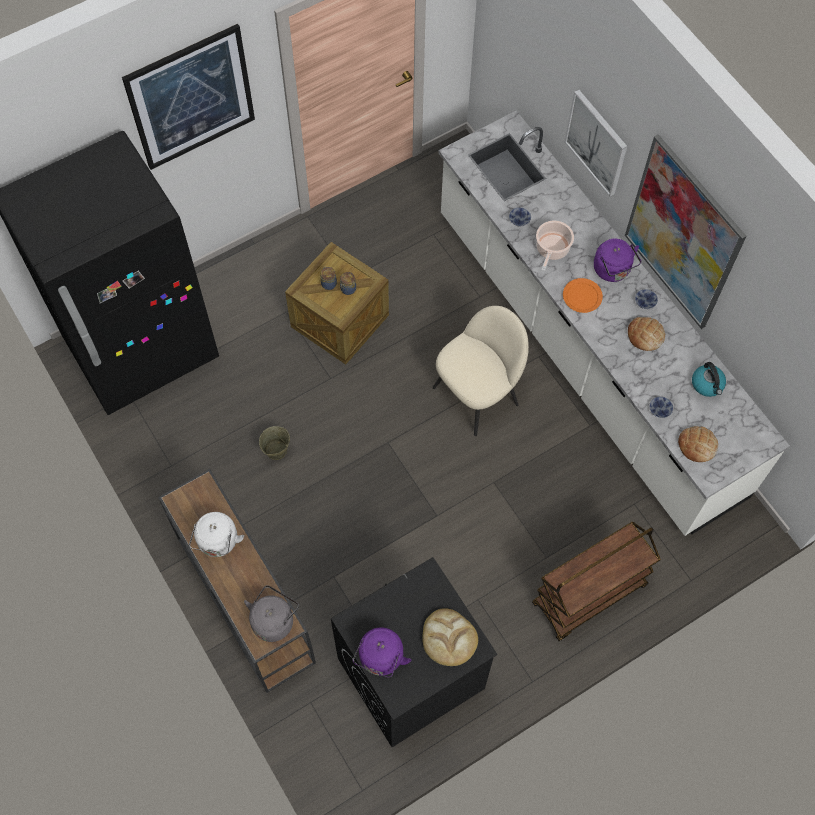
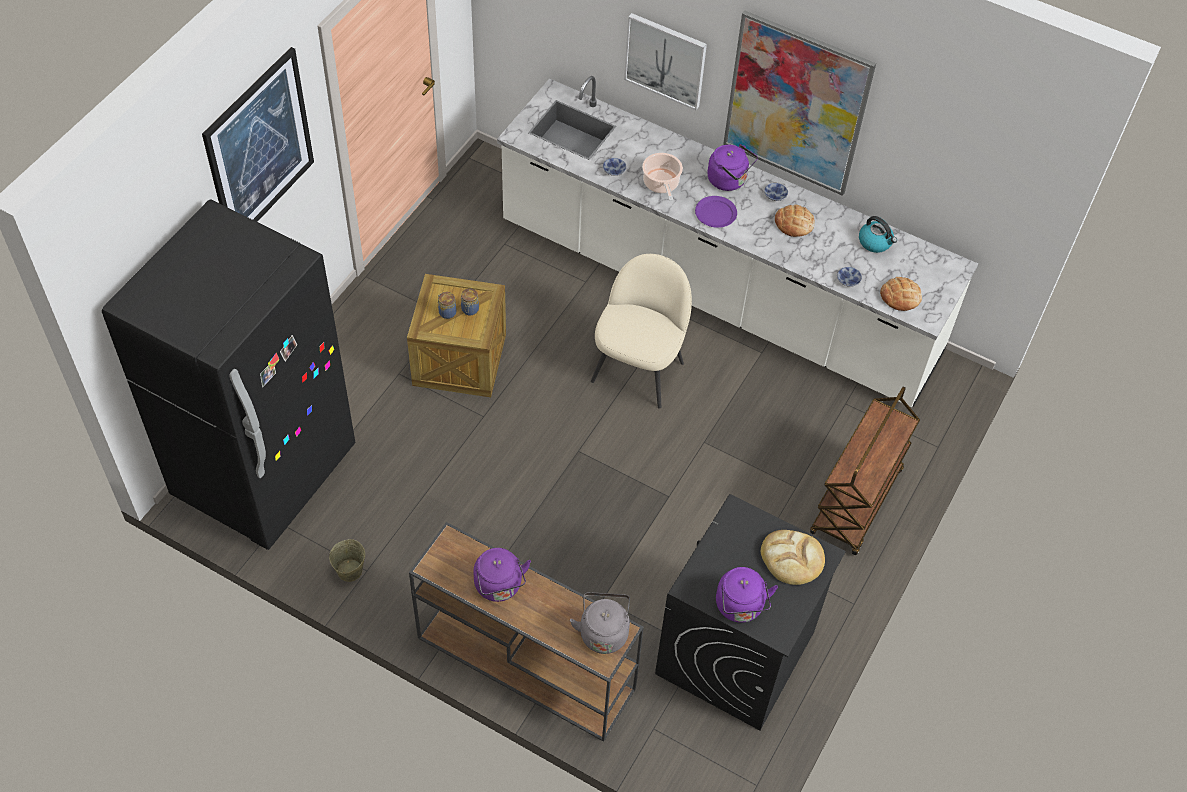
camera: 30 degrees left, 10 degrees down
white kettle [189,512,244,557] -> purple kettle [473,548,531,602]
beige bucket [259,426,290,460] -> beige bucket moved to [329,539,365,582]
orange plate [563,278,603,313] -> purple plate [695,196,737,228]

